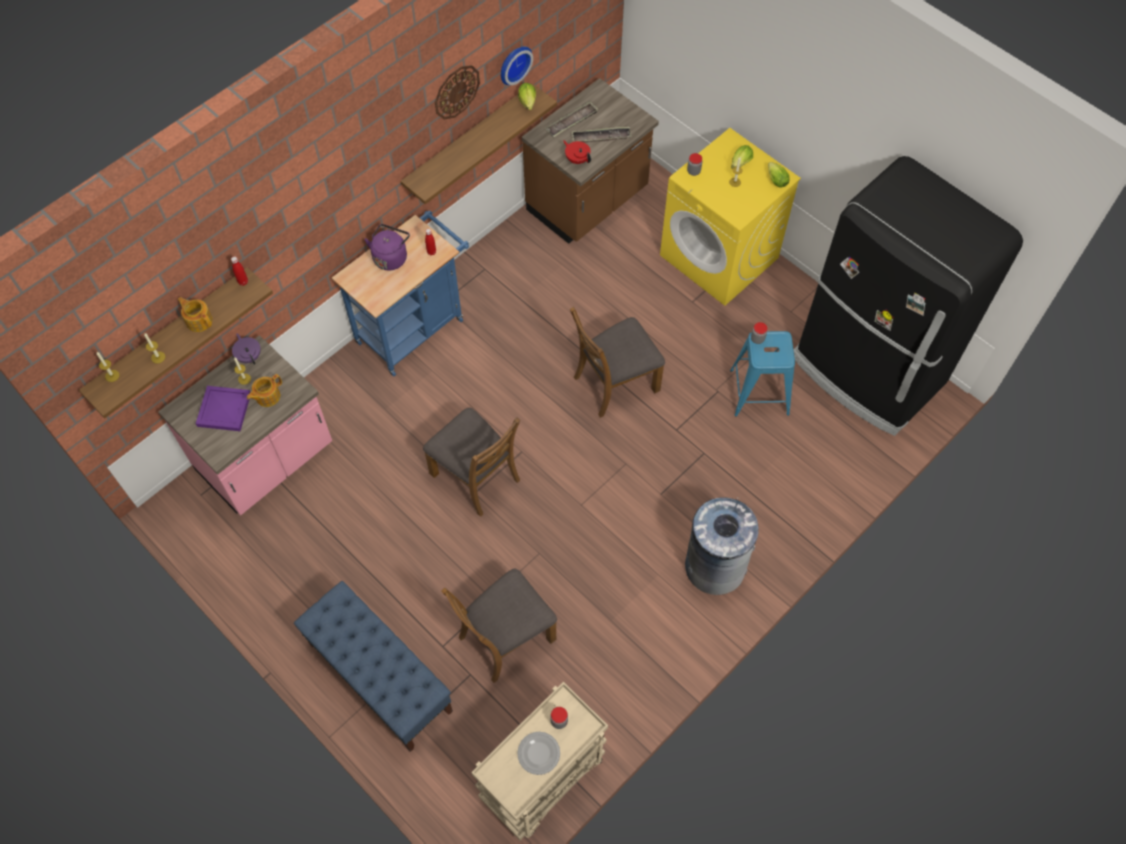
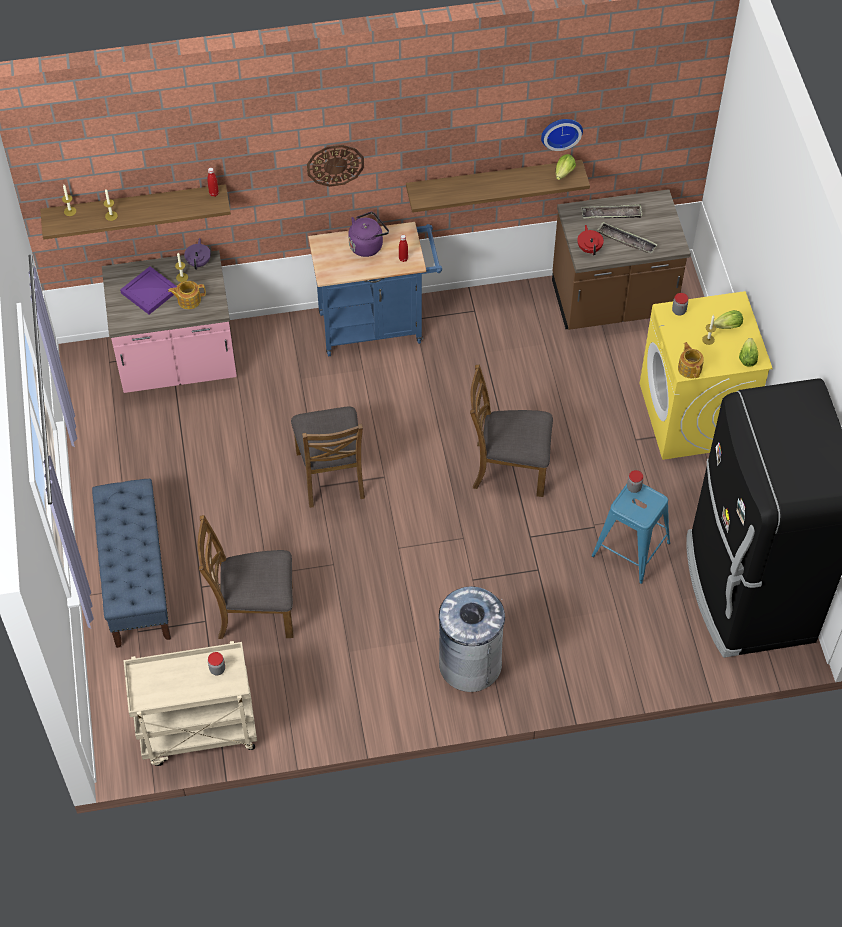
camera: 35 degrees right, 5 degrees down
teapot [178,297,212,332] -> teapot moved to [678,342,704,378]
wall clock [435,65,480,119] -> wall clock moved to [307,145,364,187]
plate [517,732,560,775] -> none

